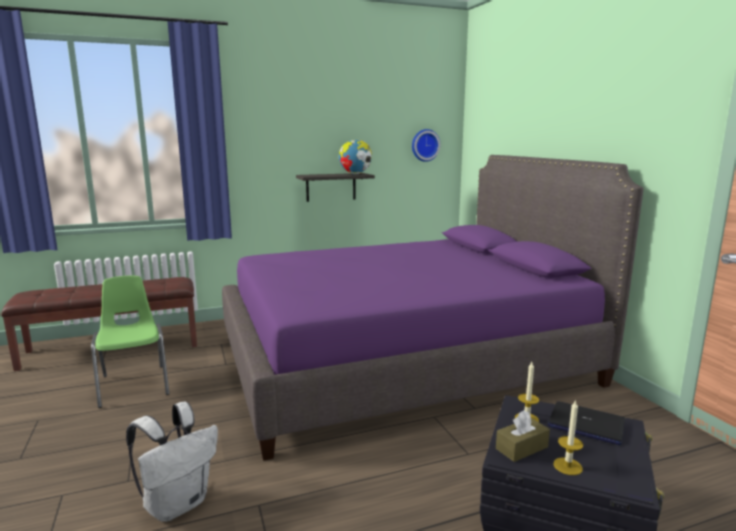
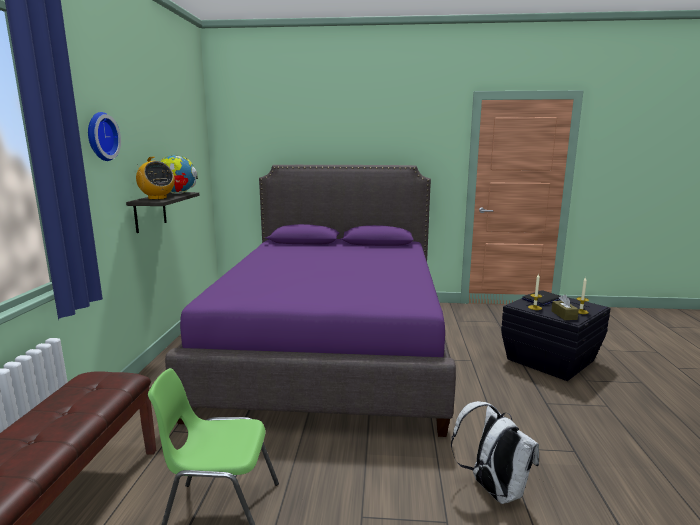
camera: 65 degrees left, 0 degrees up
wall clock [412,129,440,162] -> wall clock moved to [88,112,121,161]
none -> radio [136,157,175,200]

